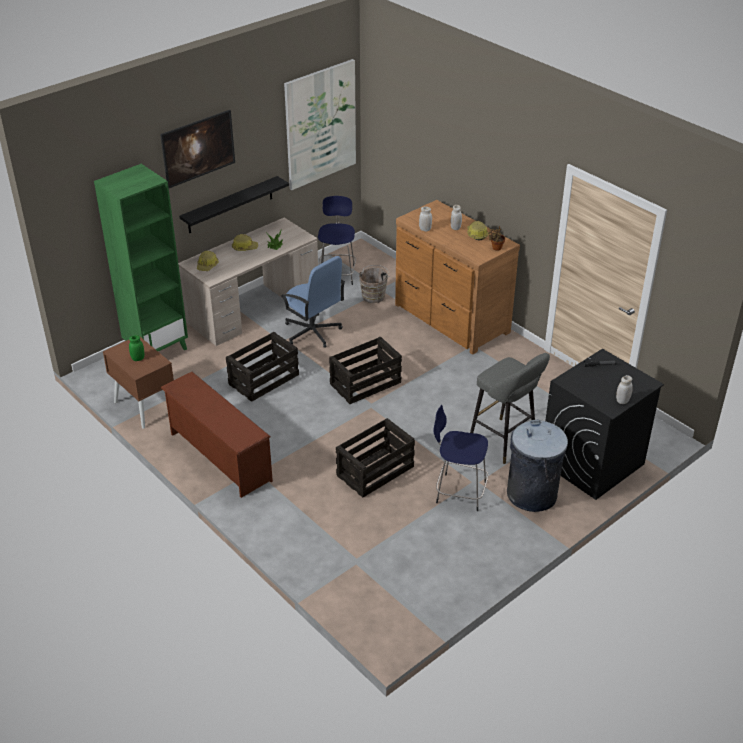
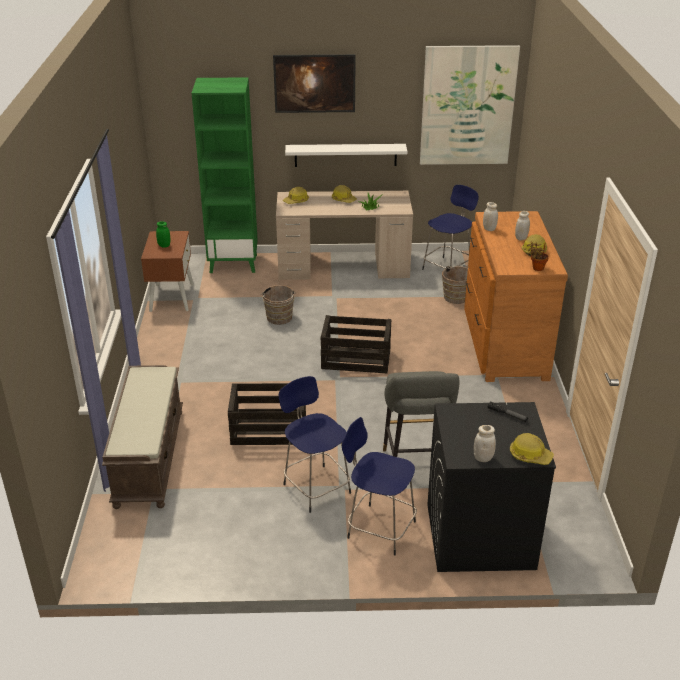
camera: 40 degrees right, 5 degrees down
brown shoe rack [160,372,273,498] -> none
black shelf [179,176,289,233] -> white shelf [285,144,407,167]
crate [226,332,299,402] -> brown bucket [260,285,296,325]
blue office chair [281,256,345,348] -> none
grey trash can [507,420,568,512] -> blue stool [342,417,417,556]
none -> brown bench [102,365,183,509]
none -> hard hat [510,433,554,465]

